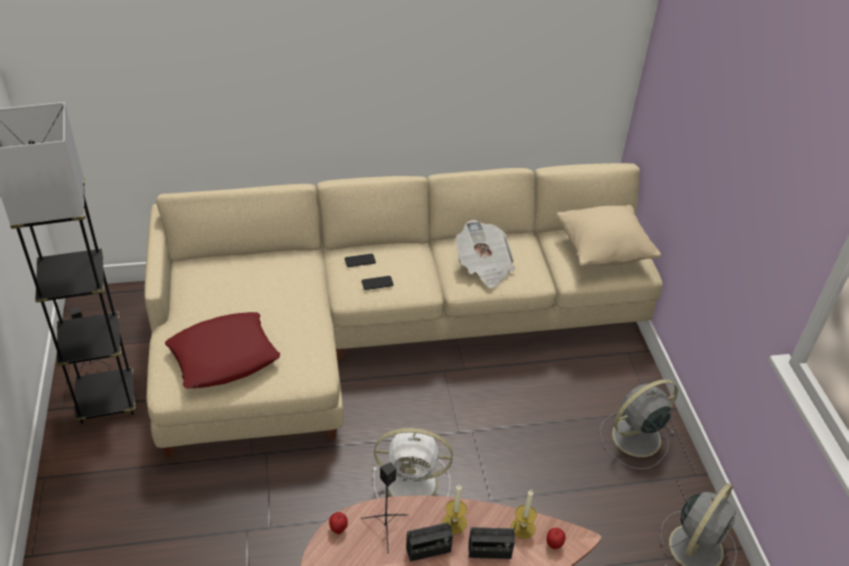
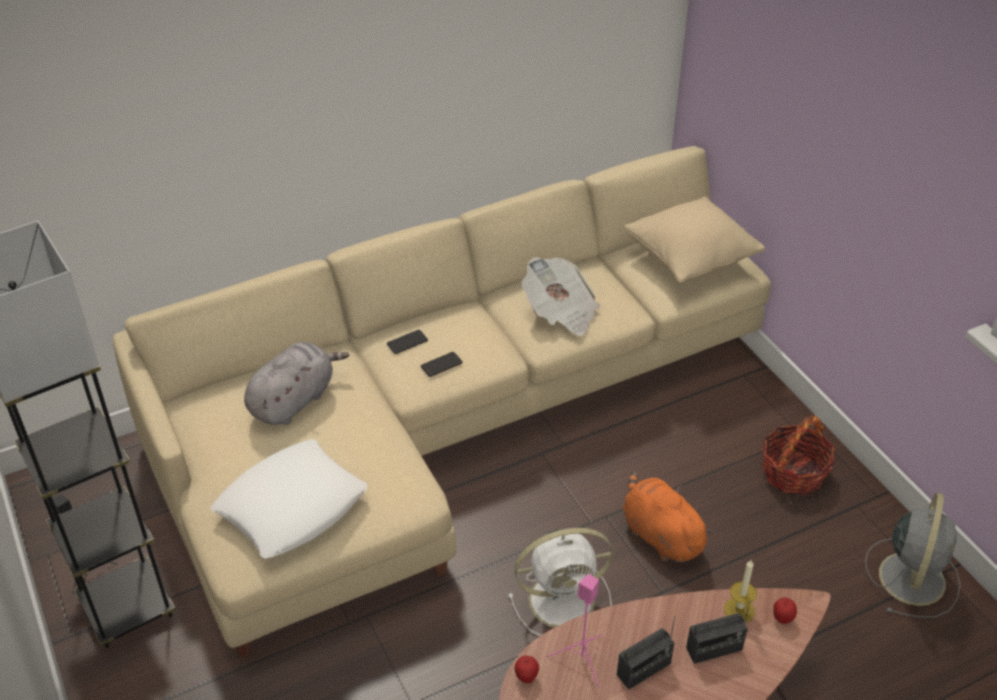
camera: 15 degrees left, 0 degrees up
red pillow [165,312,280,388] -> white pillow [211,439,368,559]
black speaker [361,462,408,553] -> pink speaker [547,574,602,688]
candle [442,484,467,534] -> none
grey fan [599,379,678,470] -> basket [762,415,835,495]
none -> grey plush toy [244,342,349,425]
none -> orange plush toy [623,471,715,563]

